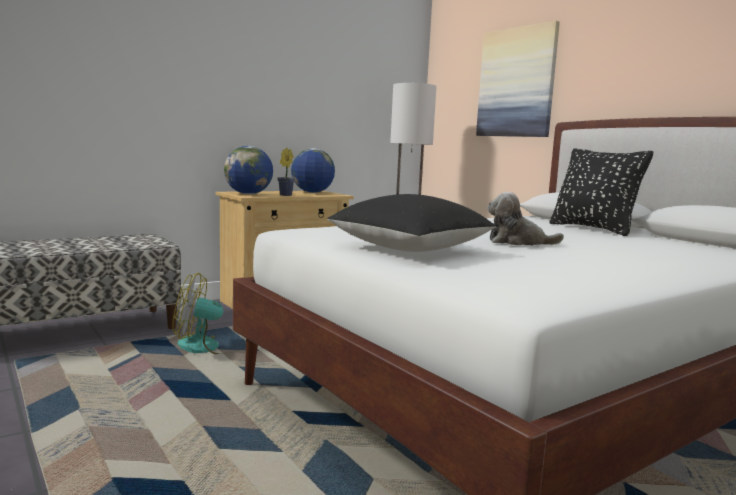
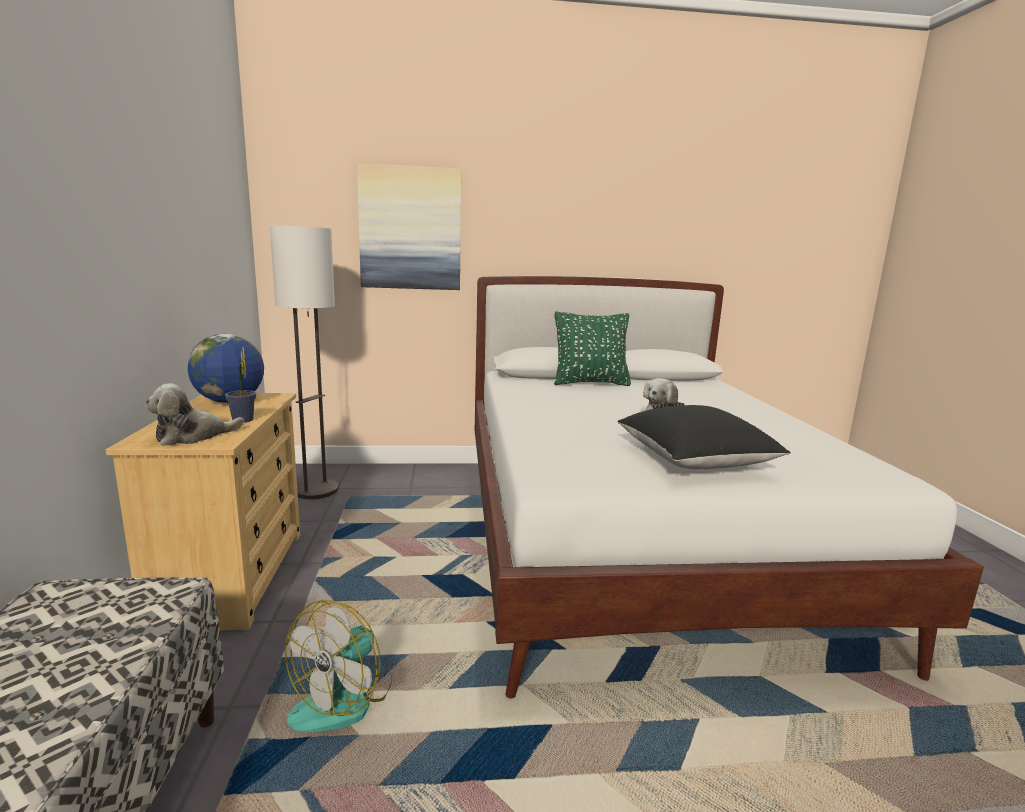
camera: 60 degrees left, 5 degrees up
globe [224,146,273,194] -> plush toy [145,383,244,446]
black pillow [549,148,653,236] -> green pillow [554,312,631,386]

